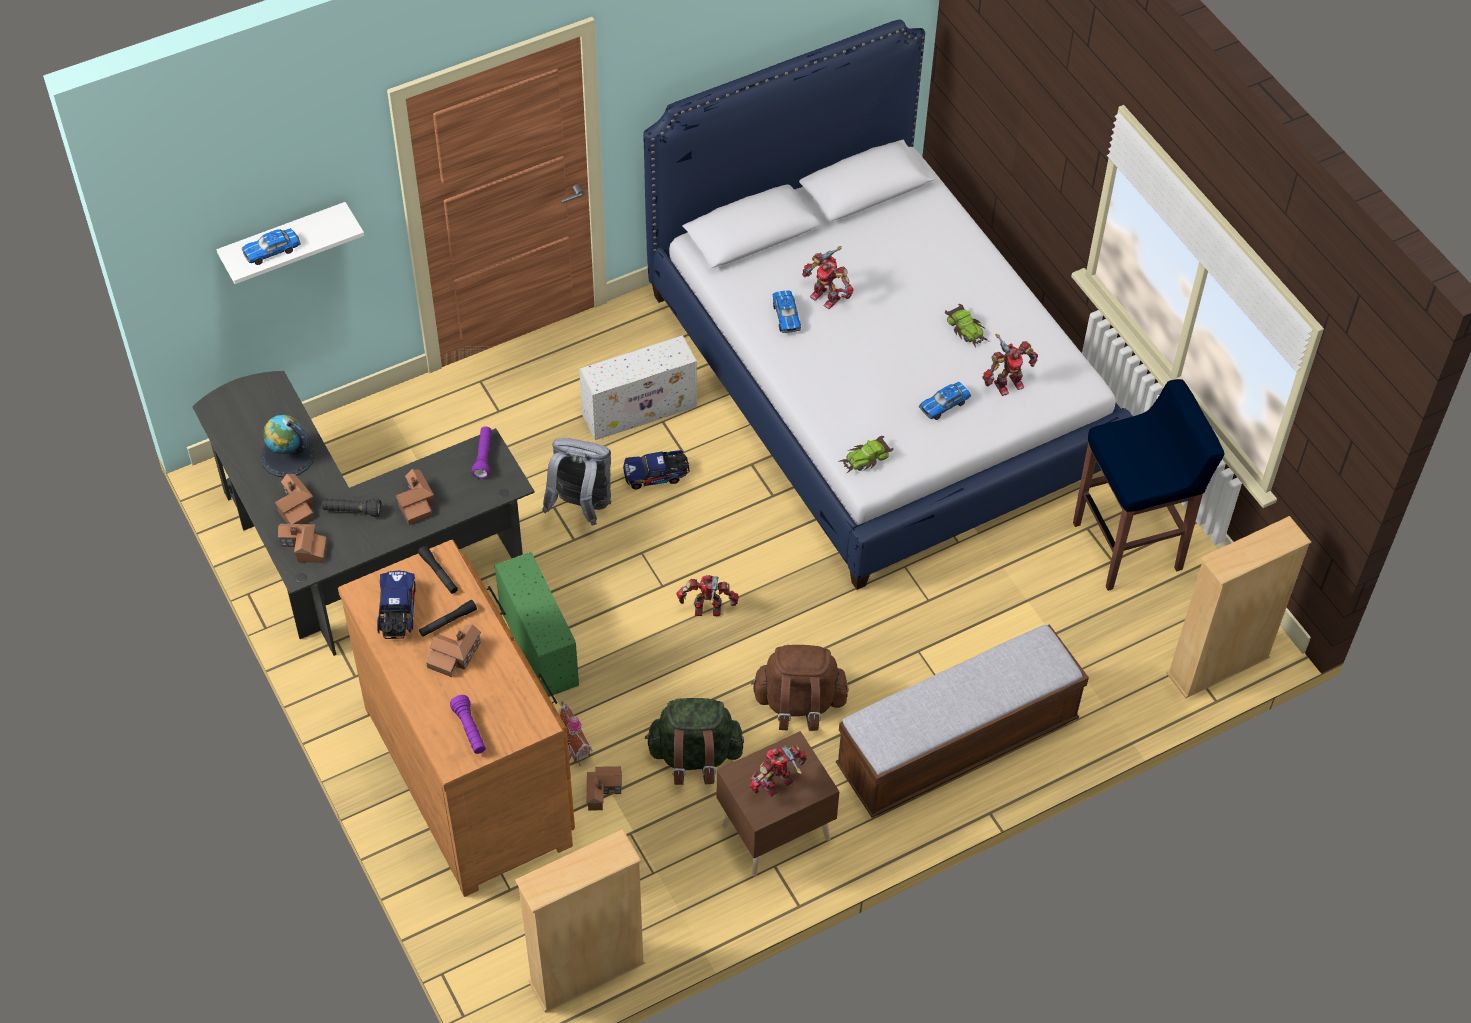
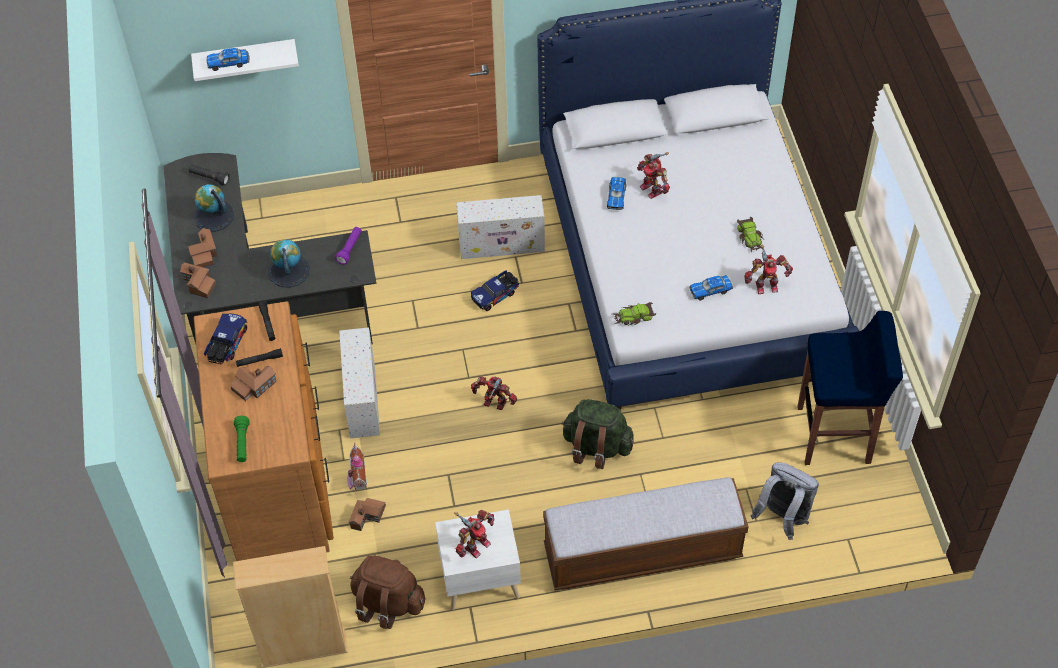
camera: 20 degrees right, 0 degrees up
black flashlight [322,499,381,517] -> black flashlight moved to [189,165,230,186]
toy house [396,469,434,525] -> globe [268,239,310,287]
purple flashlight [450,695,486,754] -> green flashlight [234,416,249,462]
green storage box [495,552,579,697] -> white storage box [339,327,380,438]
grey backpack [542,438,611,525] -> grey backpack moved to [751,462,819,540]
toy truck [623,450,690,489] -> toy truck turned 45 degrees counterclockwise [471,270,519,311]
green backpack [645,698,744,785] -> green backpack moved to [562,399,634,469]
brown nightstand [716,731,840,876] -> white nightstand [435,509,521,611]
toy robot [750,745,807,797] -> toy robot turned 150 degrees clockwise [454,510,495,558]
brown backpack [751,645,849,731] -> brown backpack moved to [350,556,425,629]
beige bookcase [1166,516,1311,698] -> none

